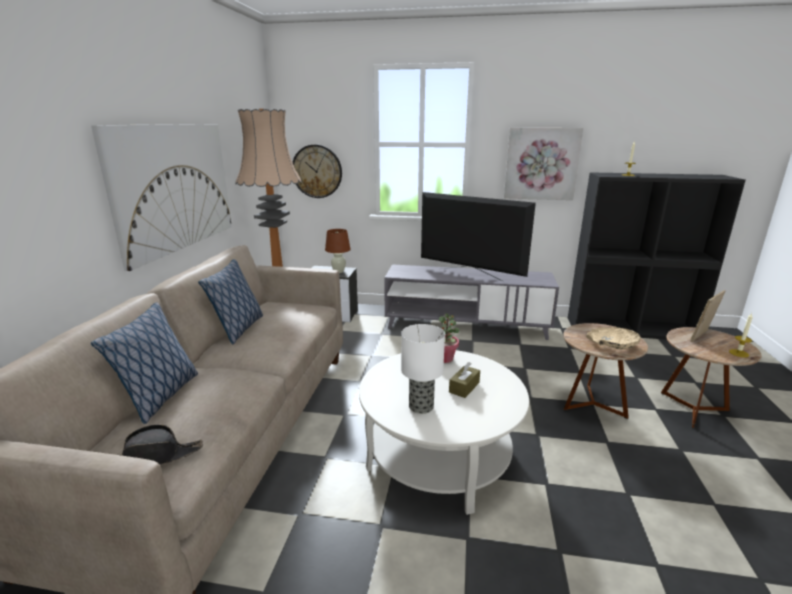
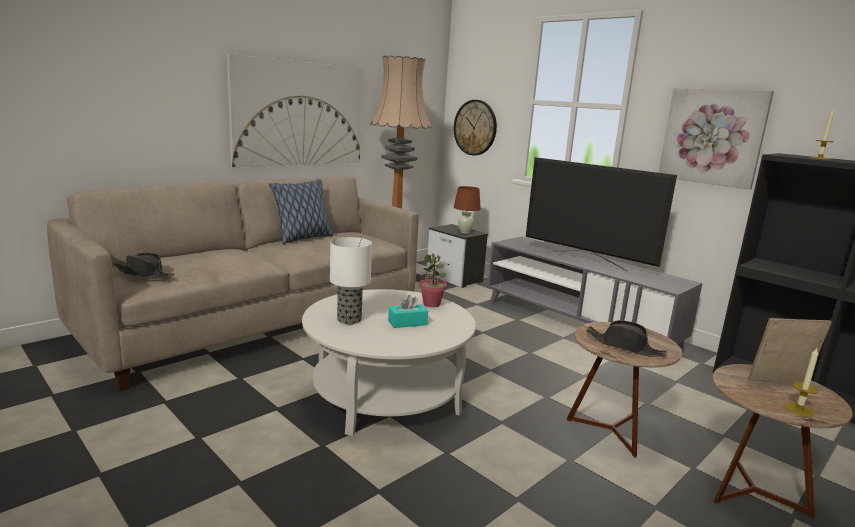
camera: 35 degrees right, 5 degrees down
pillow [91,302,198,424] -> none
television [421,192,536,281] -> television turned 150 degrees clockwise [526,157,677,272]
brown tissue box [449,362,480,398] -> turquoise tissue box [388,295,428,328]
beige bowl [586,327,641,350] -> black hat [586,320,668,357]

